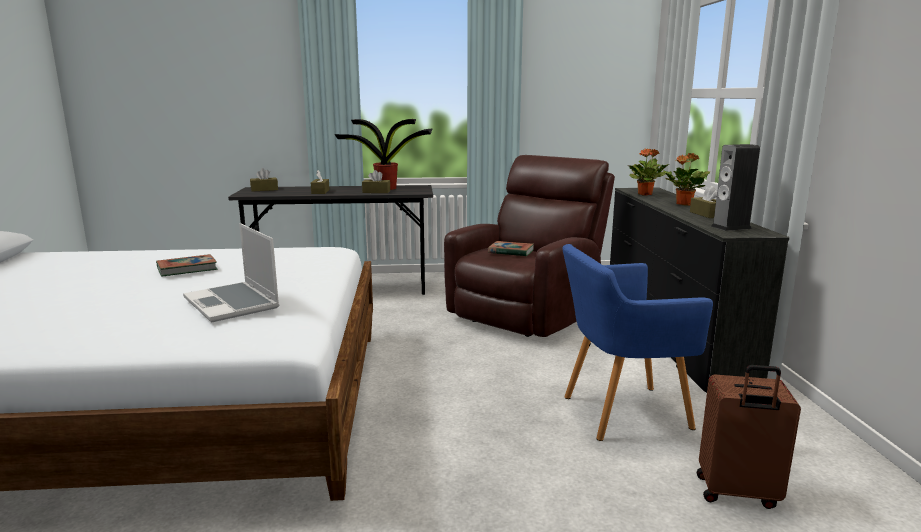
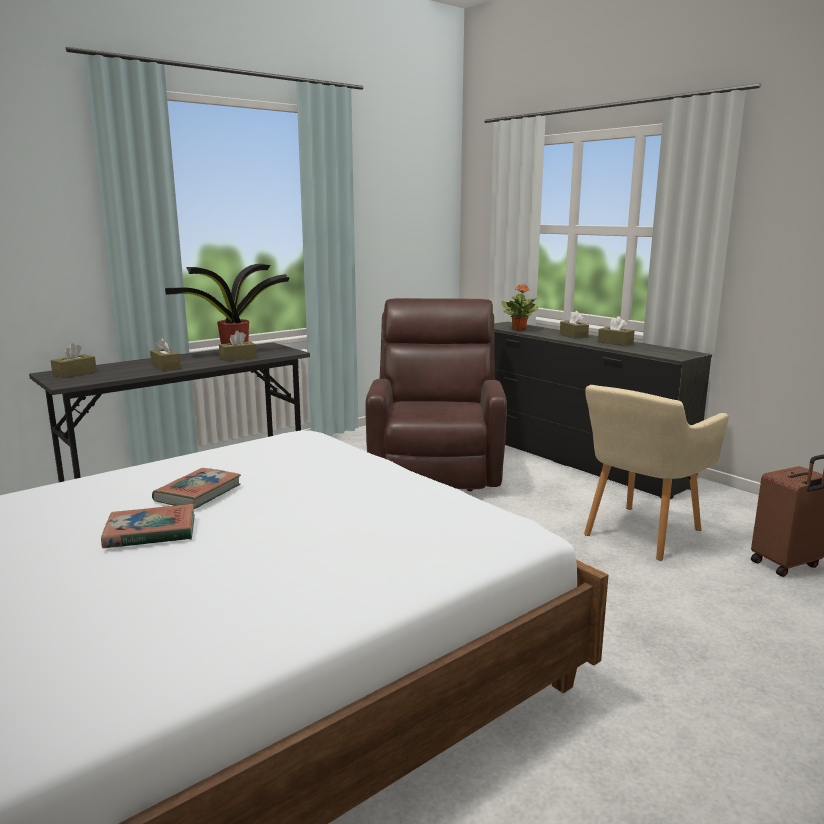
camera: 35 degrees left, 0 degrees up
laptop [183,223,279,322] -> none
book [488,241,534,256] -> book moved to [101,504,195,548]
blue armchair [563,244,713,441] -> beige armchair [584,385,729,561]
potted plant [663,153,710,206] -> brown tissue box [560,311,589,338]
speaker [711,144,760,231] -> none

